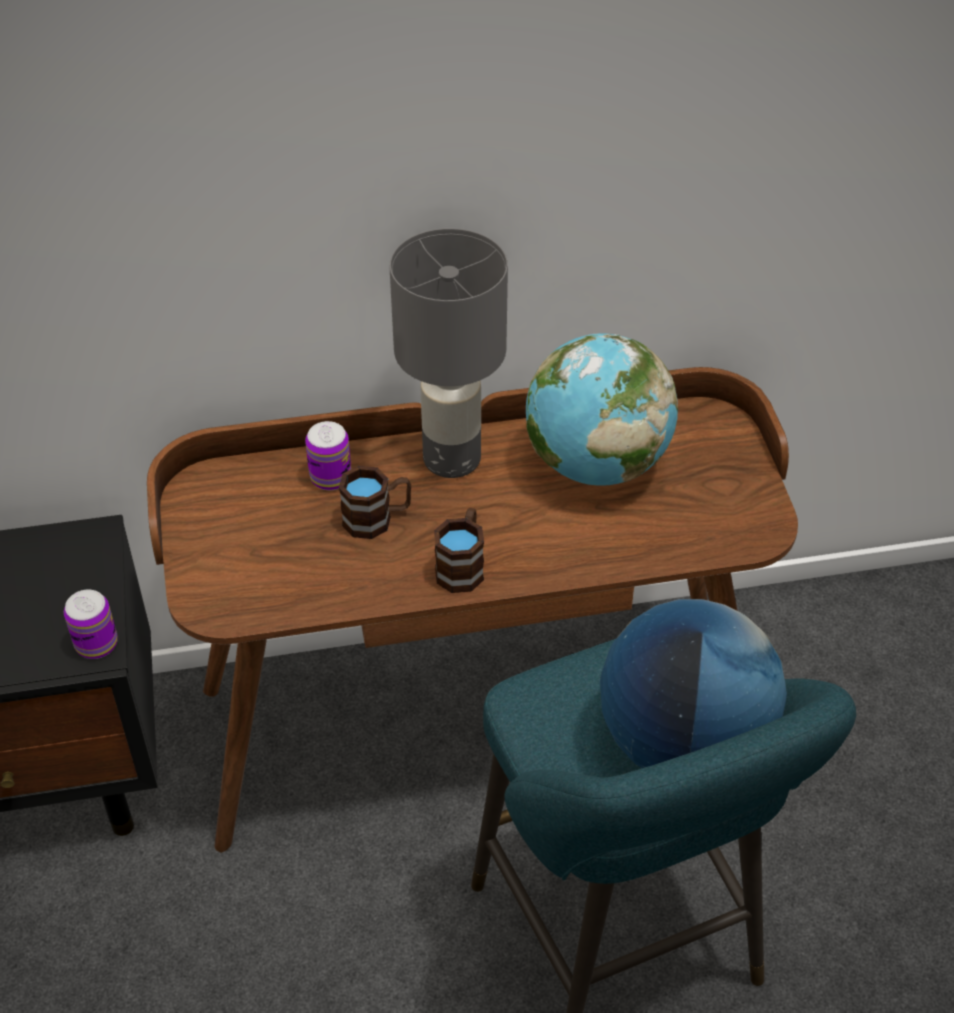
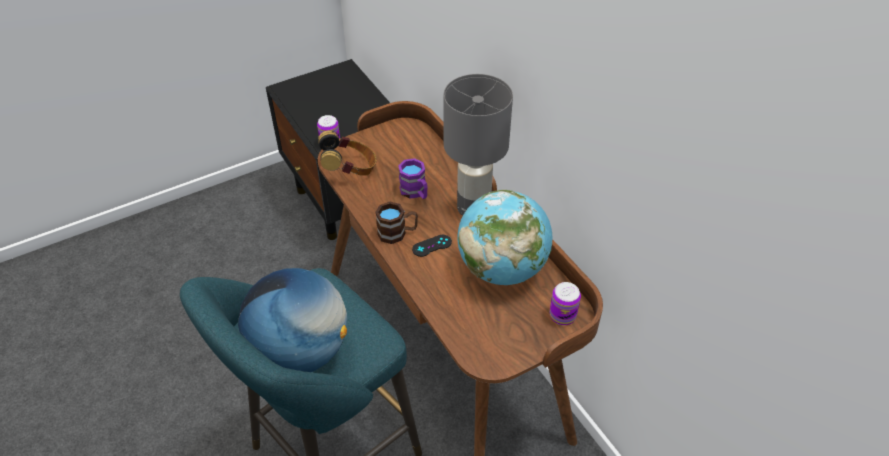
camera: 70 degrees right, 0 degrees up
can [305,421,351,490] -> can moved to [550,282,581,325]
brown mug [339,466,411,539] -> purple mug [399,158,428,199]
none -> headphones [318,130,377,176]
none -> black game controller [412,235,452,257]

